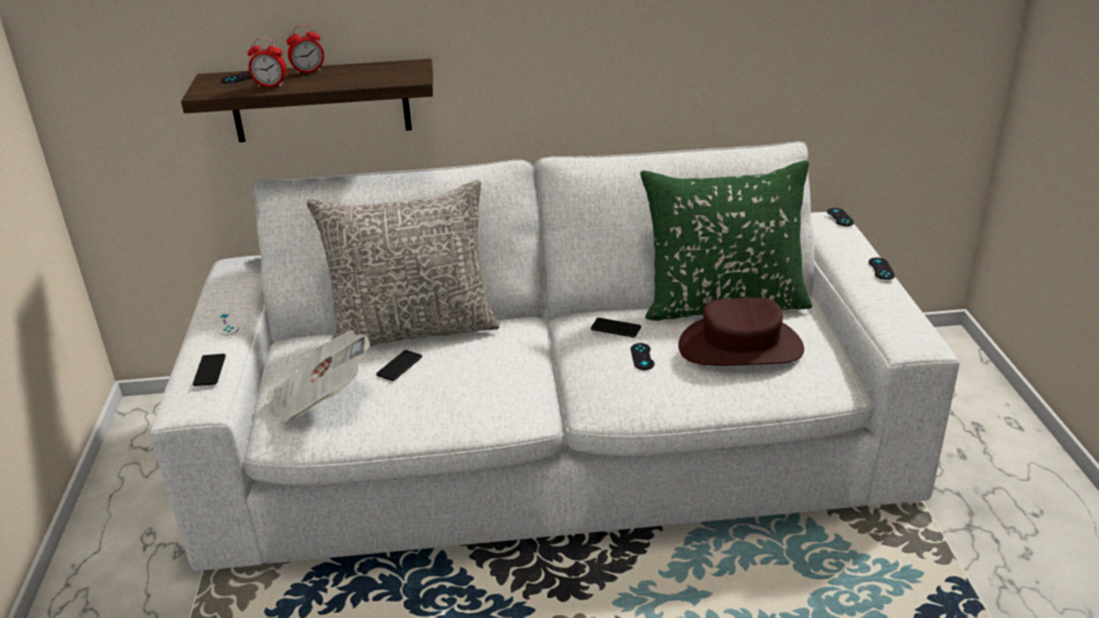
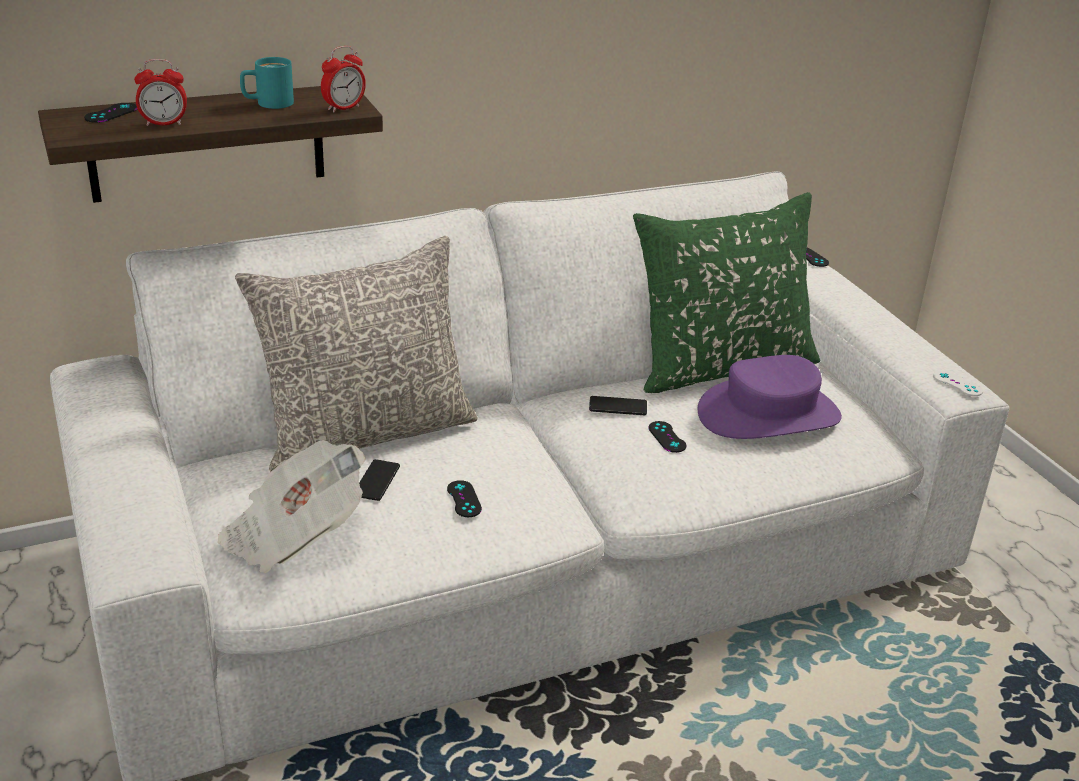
camera: 20 degrees left, 0 degrees up
phone [193,354,226,386] -> none
white game controller [215,312,239,335] -> white game controller moved to [933,370,983,396]
alarm clock [286,25,324,75] -> alarm clock moved to [321,46,366,113]
brown hat [678,298,804,366] -> purple hat [698,355,842,439]
black game controller [869,257,895,280] -> black game controller moved to [447,480,482,517]
none -> turquoise mug [240,57,294,109]

